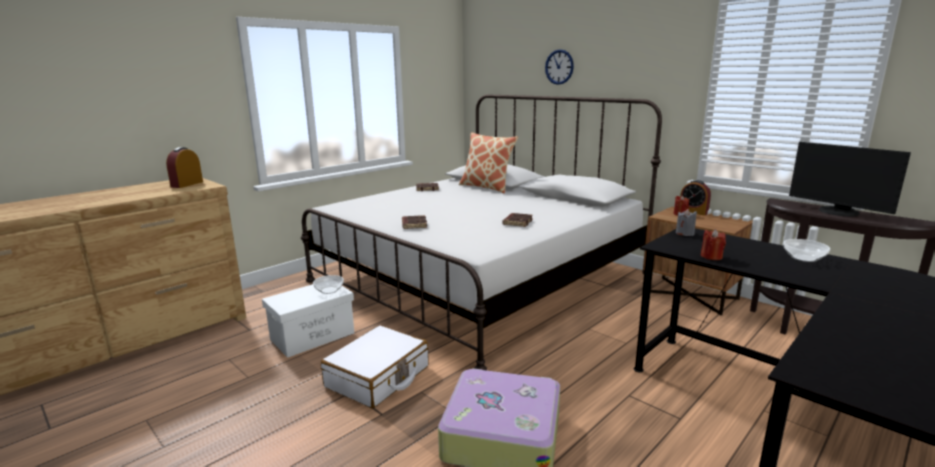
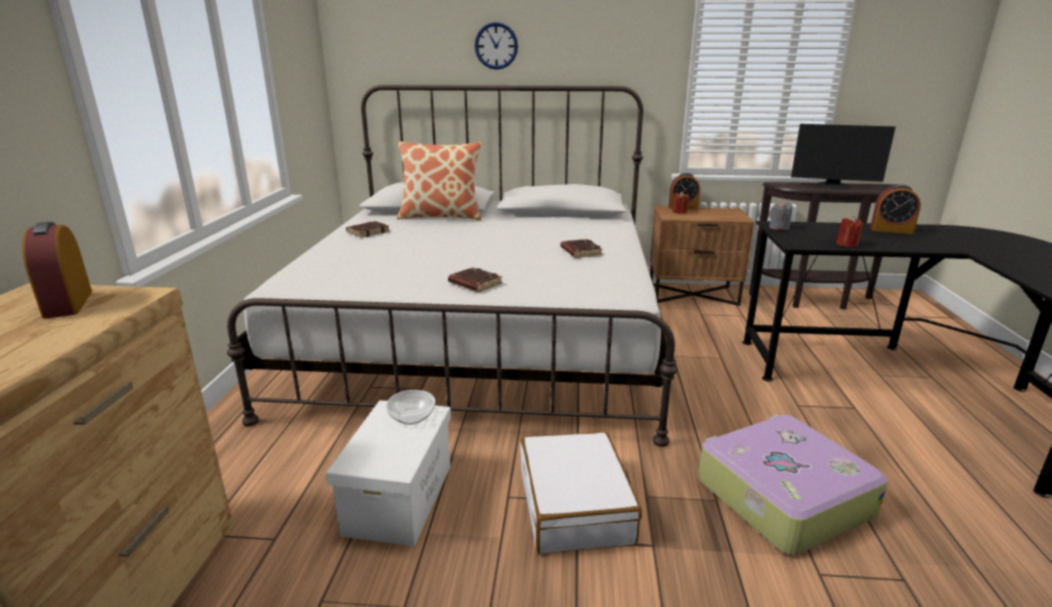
camera: 40 degrees left, 5 degrees up
bowl [784,239,830,262] -> alarm clock [870,184,921,234]

